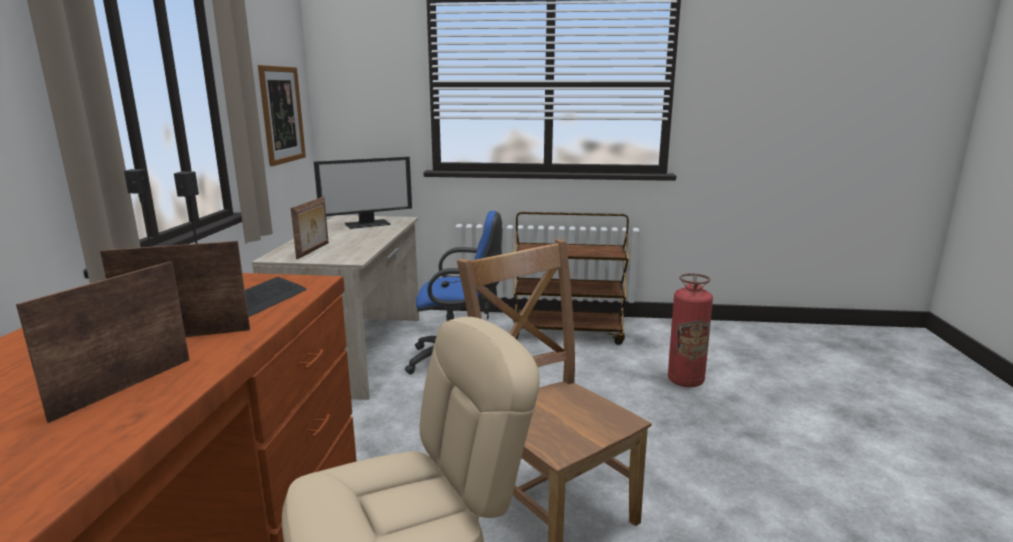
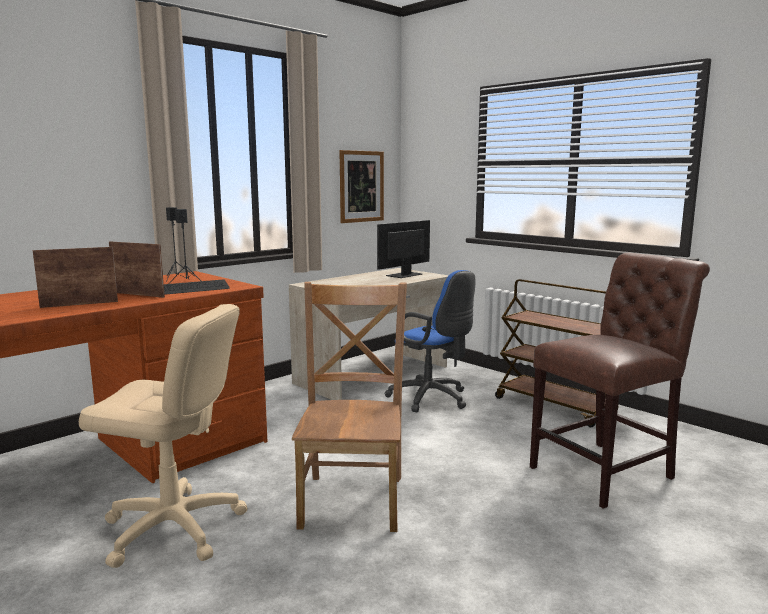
camera: 40 degrees right, 5 degrees down
picture frame [291,197,329,259] -> none
monitor [314,157,412,229] -> monitor turned 120 degrees clockwise [377,220,430,278]
fire extinguisher [668,273,713,387] -> brown chair [530,253,710,509]

